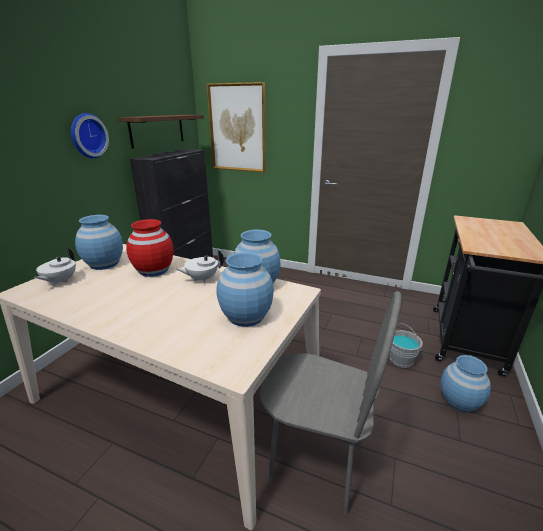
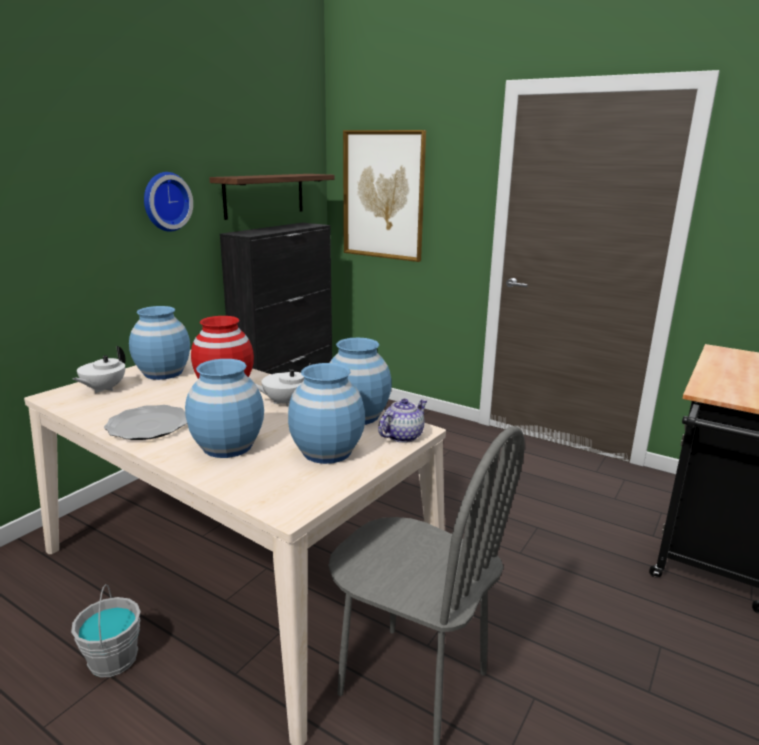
camera: 10 degrees right, 5 degrees down
grey bucket [390,323,423,368] -> grey bucket moved to [71,584,140,677]
blue vase [441,355,491,412] -> blue vase moved to [185,359,264,458]
none -> plate [104,405,187,440]
none -> teapot [378,398,427,443]

